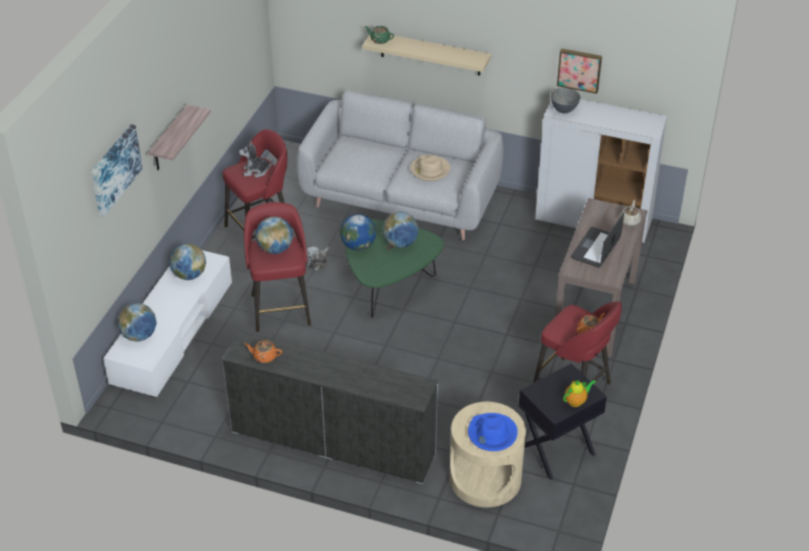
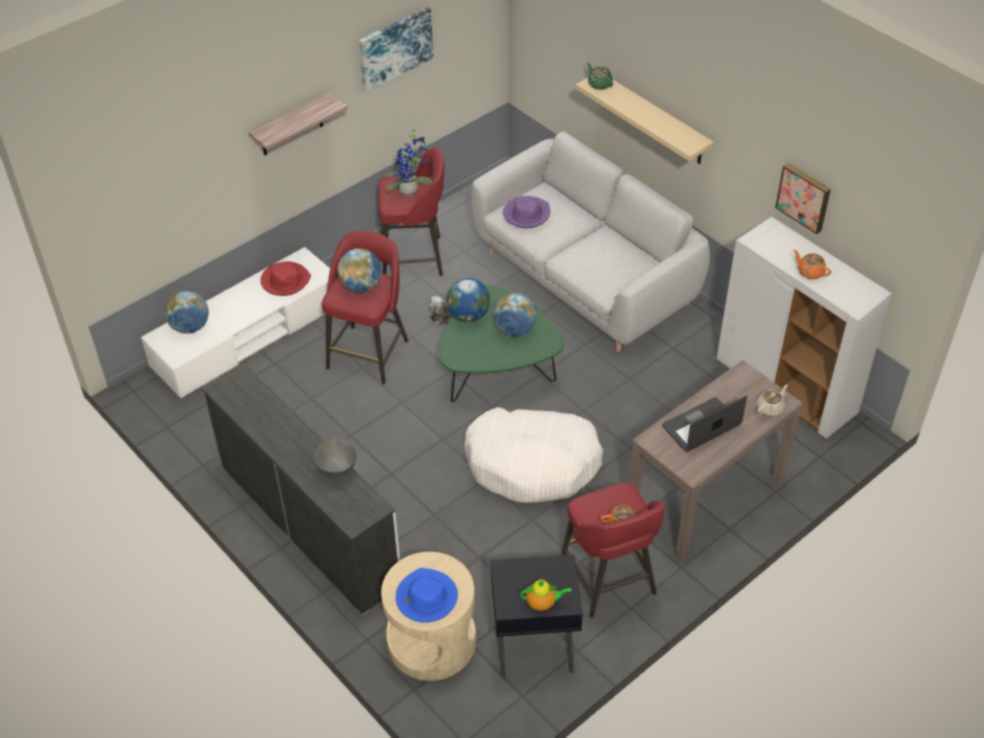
camera: 30 degrees right, 5 degrees up
picture [91,124,143,217] -> picture moved to [359,7,433,91]
globe [169,243,206,280] -> red hat [260,261,311,296]
plush toy [239,140,274,178] -> potted plant [384,126,432,196]
orange teapot [245,340,282,363] -> orange teapot moved to [793,250,831,279]
beige hat [410,155,450,181] -> none
grey bowl [551,88,581,113] -> grey bowl moved to [314,438,357,478]
none -> white dog bed [464,407,604,503]
none -> purple hat [503,196,550,228]

